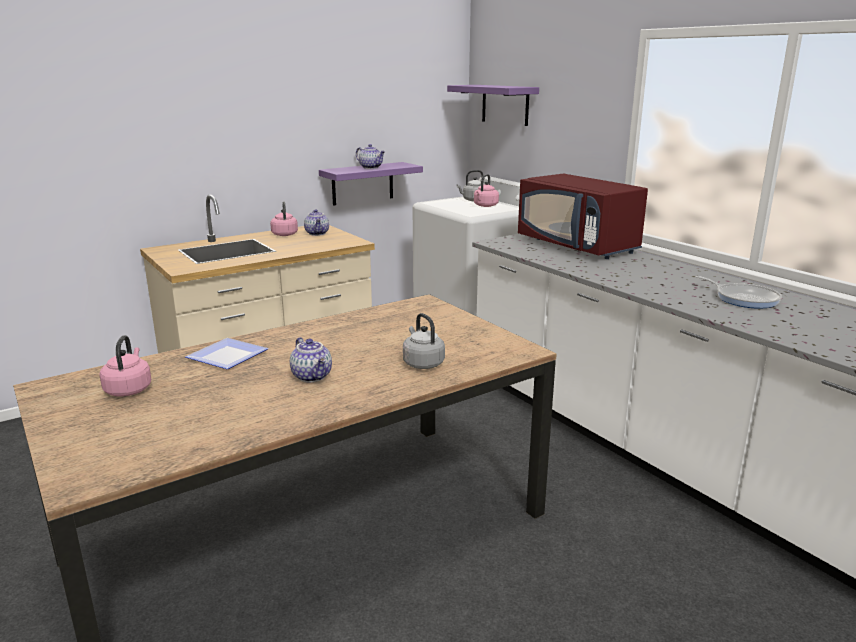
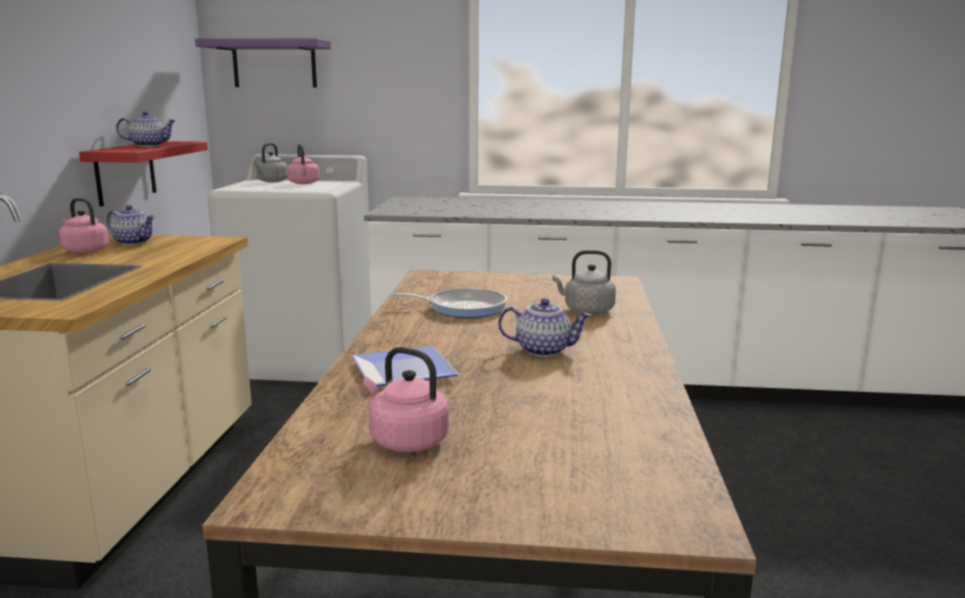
camera: 50 degrees left, 5 degrees down
purple shelf [319,162,423,206] -> red shelf [79,141,208,207]
red microwave [518,174,648,259] -> none
frying pan [696,276,782,309] -> frying pan moved to [392,288,507,318]

